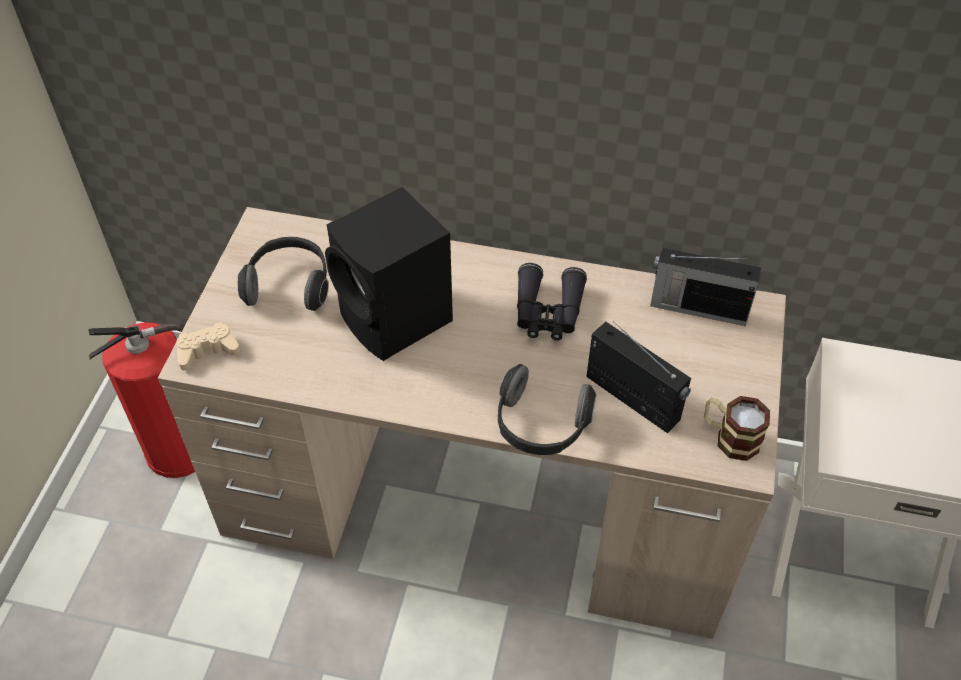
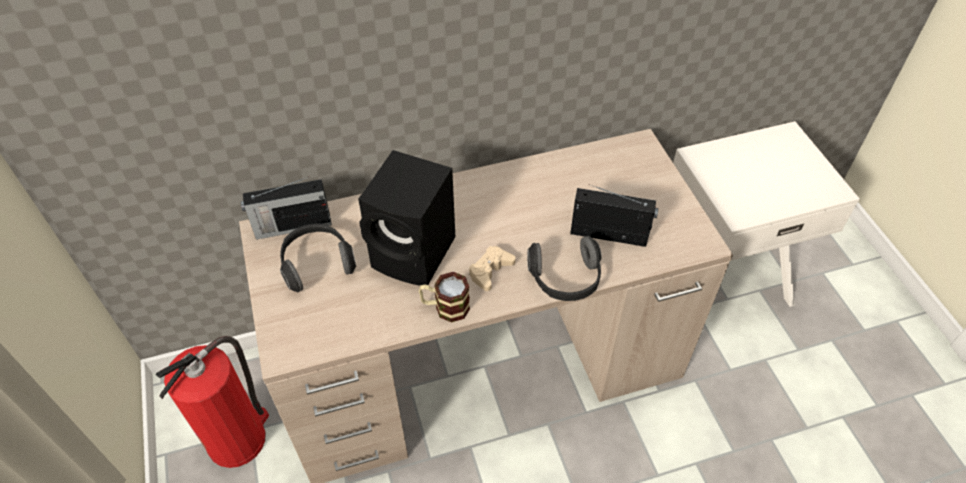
camera: 30 degrees left, 0 degrees up
beige game controller [176,322,240,371] -> beige game controller moved to [469,246,516,291]
black binoculars [517,263,587,341] -> none
radio [650,248,761,326] -> radio moved to [241,177,332,240]
mug [704,396,770,461] -> mug moved to [419,272,470,322]

